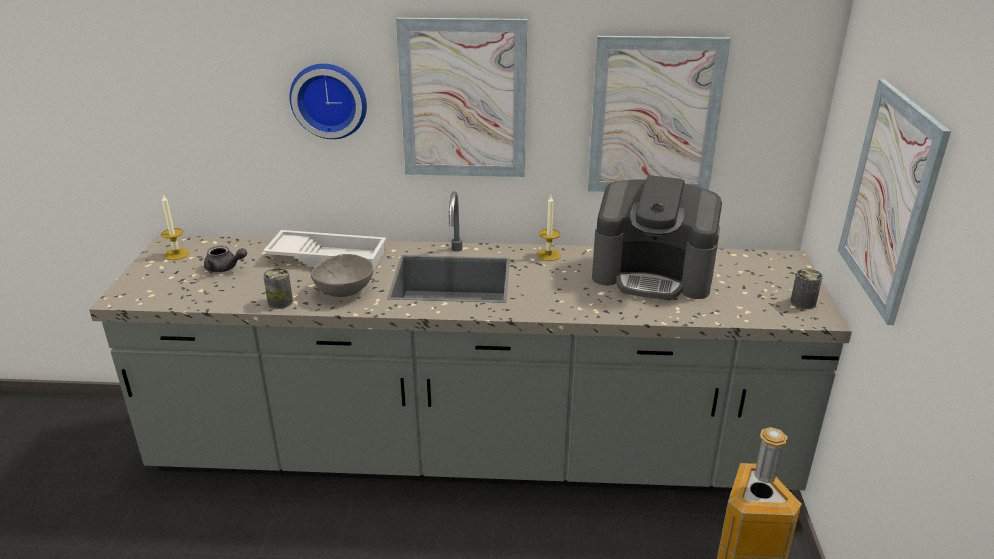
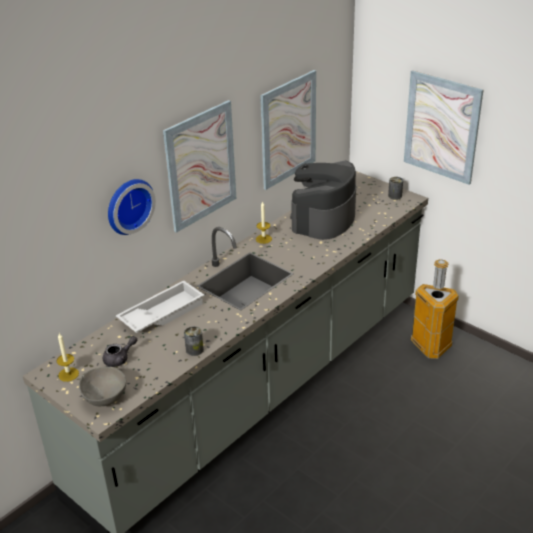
camera: 50 degrees left, 5 degrees up
grey bowl [310,254,373,297] -> grey bowl moved to [79,367,126,406]
coffee machine [592,175,722,300] -> coffee machine turned 150 degrees clockwise [290,161,356,240]

